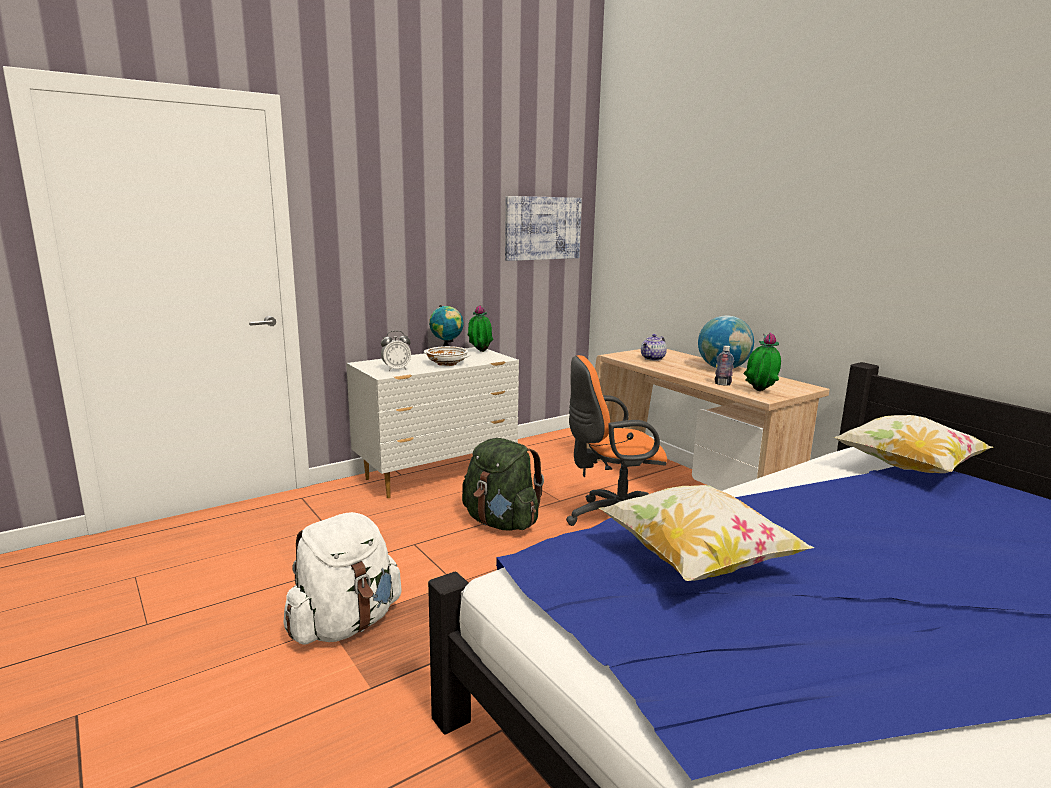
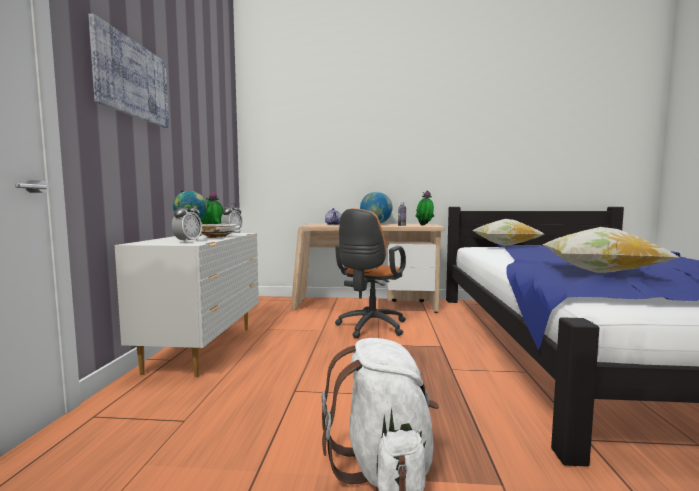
camera: 50 degrees left, 10 degrees down
green backpack [462,438,544,531] -> none
picture [505,196,582,261] -> picture moved to [88,14,169,128]
none -> alarm clock [221,203,243,234]

